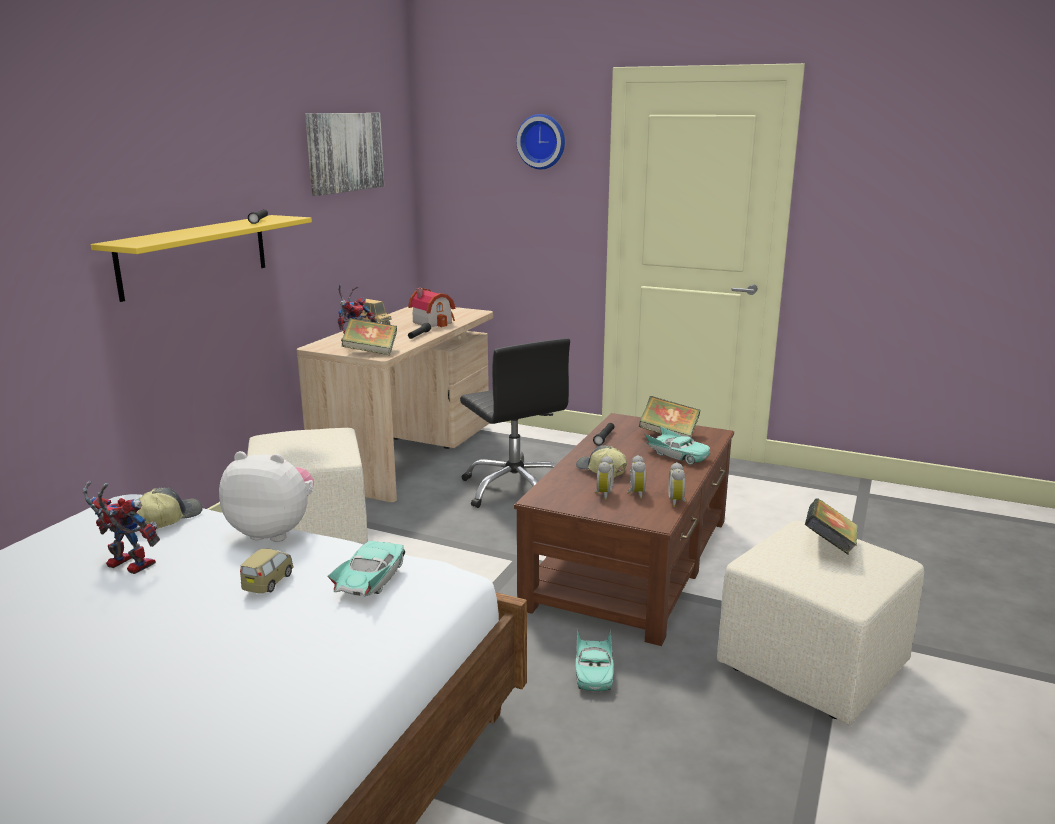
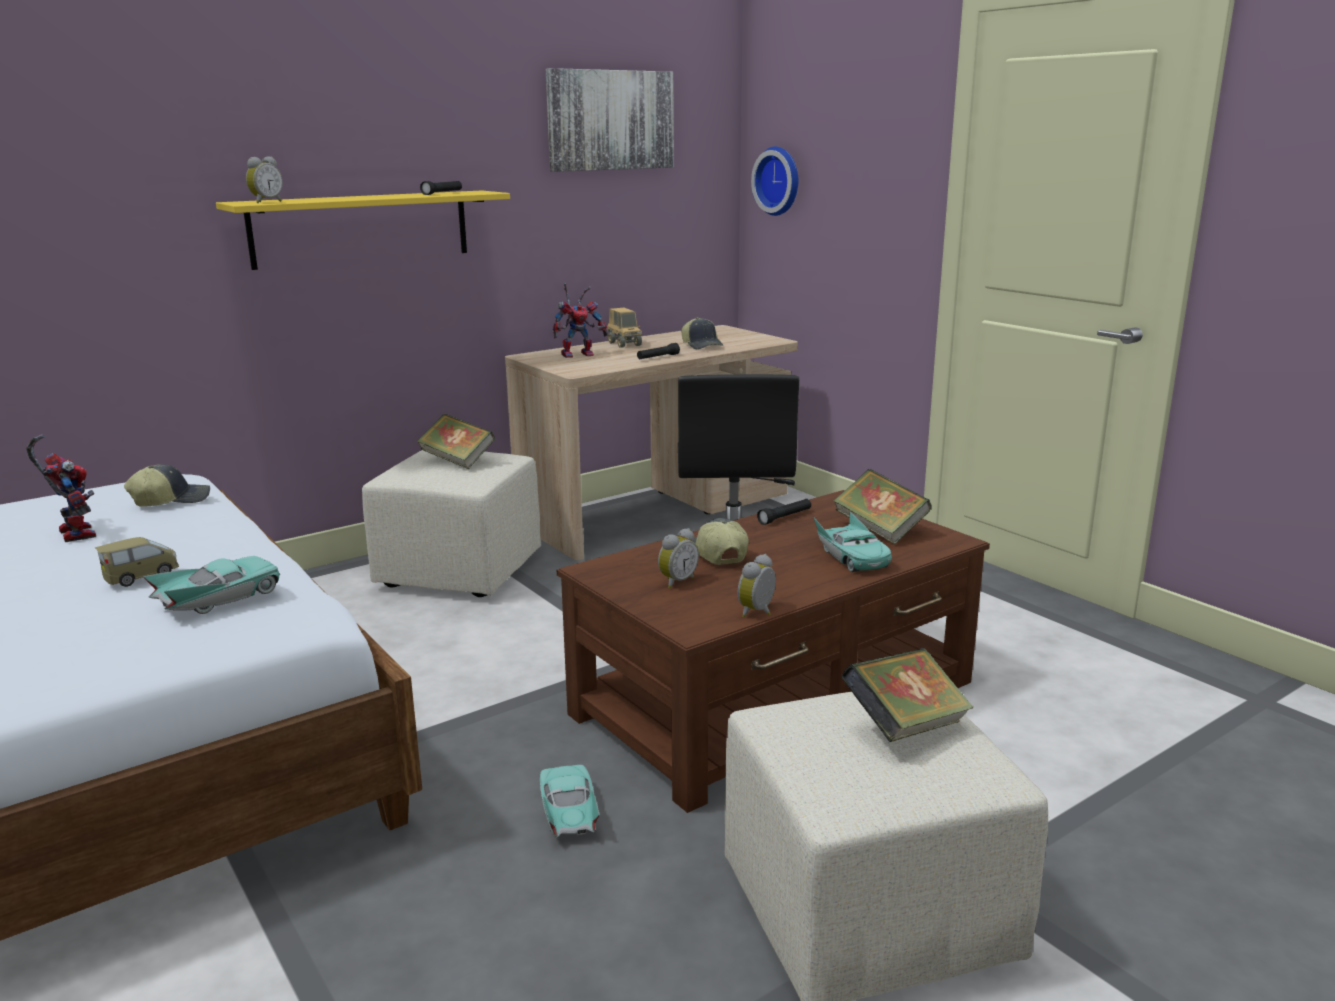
camera: 30 degrees right, 0 degrees up
plush toy [219,451,314,542] -> none
book [342,318,397,355] -> book moved to [417,414,495,469]
toy house [408,288,455,327] -> cap [681,317,723,349]
wall clock [516,114,565,169] -> wall clock moved to [751,147,798,216]
turquoise toy car [576,628,614,691] -> turquoise toy car turned 135 degrees clockwise [540,765,599,837]
alarm clock [627,455,646,499] -> alarm clock moved to [246,156,283,203]

